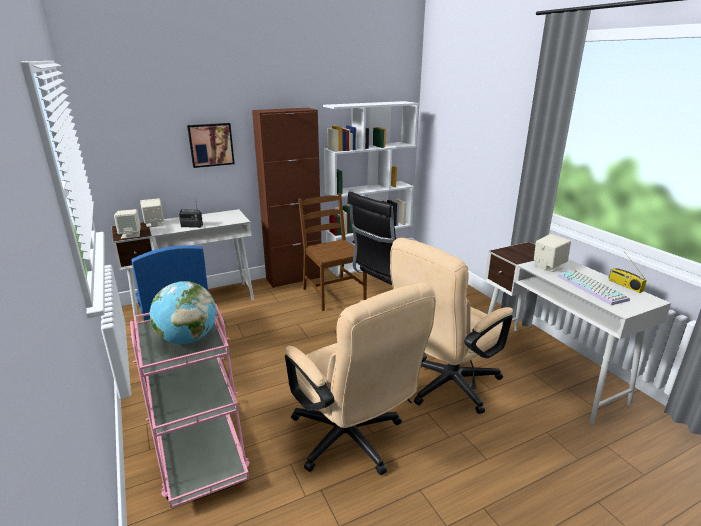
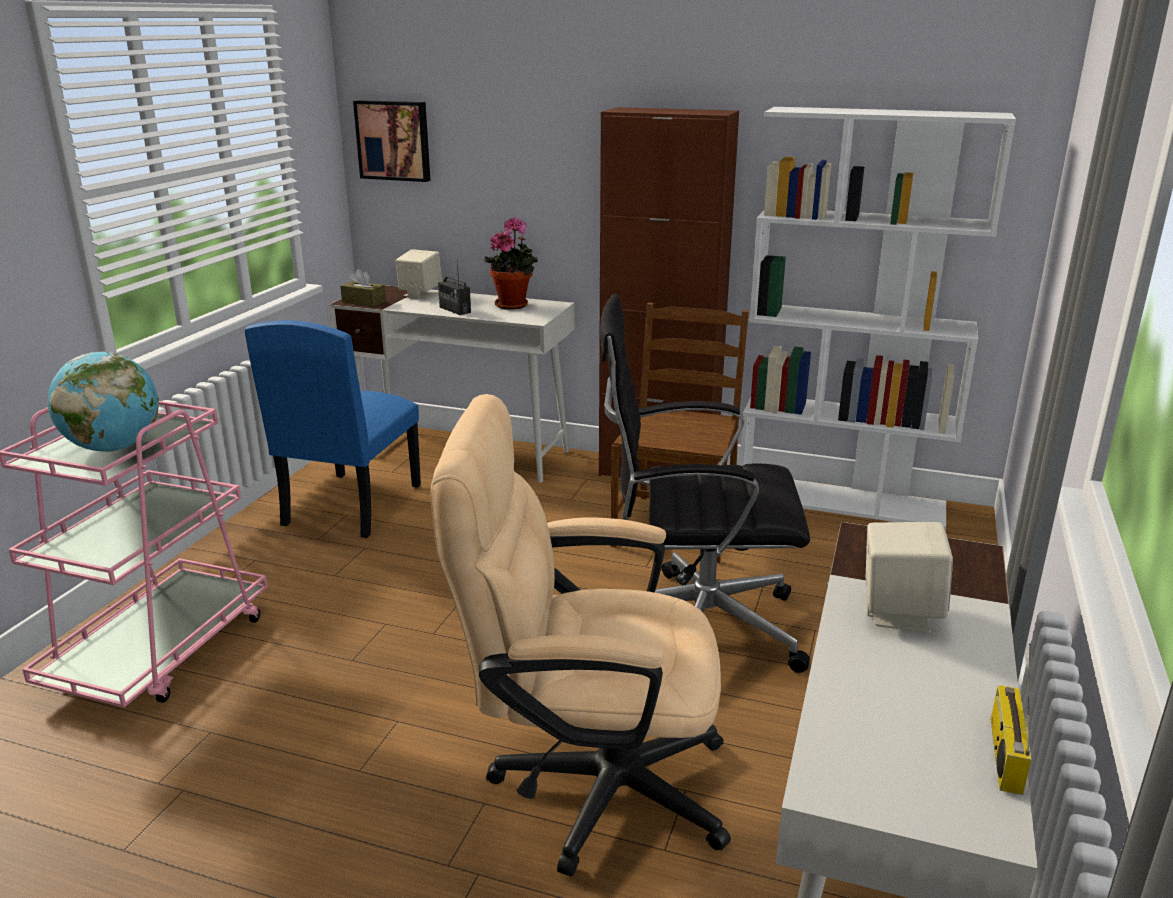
camera: 45 degrees right, 0 degrees up
beige speaker [114,209,141,239] -> brown tissue box [340,269,386,307]
picture [187,123,235,168] -> picture moved to [353,100,430,182]
beige office chair [285,282,436,475] -> none
keyboard [557,270,630,305] -> none
none -> potted plant [484,217,538,309]

